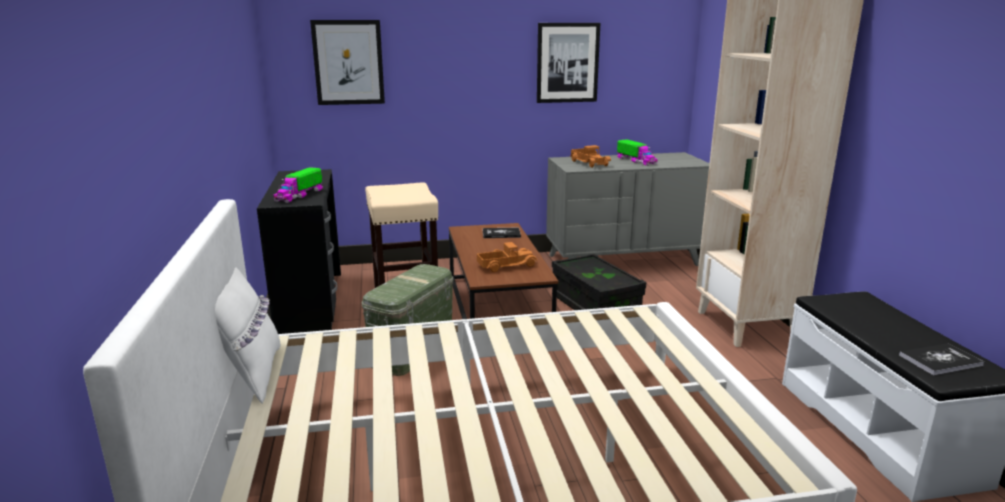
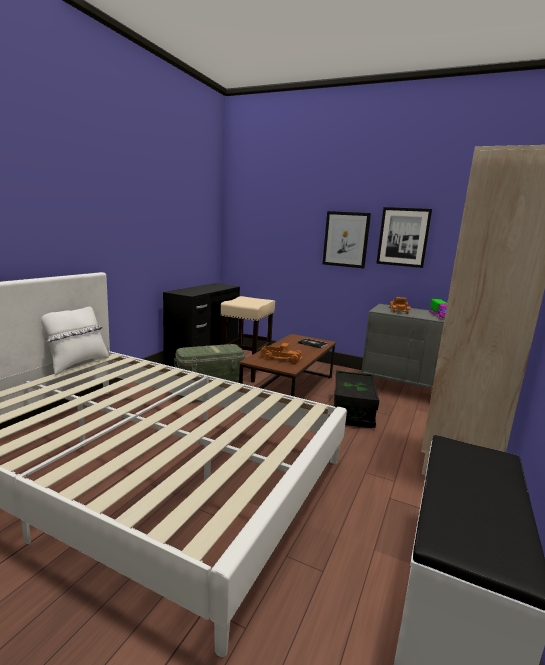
camera: 35 degrees right, 5 degrees down
toy truck [273,167,323,203] -> none
picture [310,20,385,105] -> picture moved to [322,211,371,268]
book [899,343,984,375] -> none

